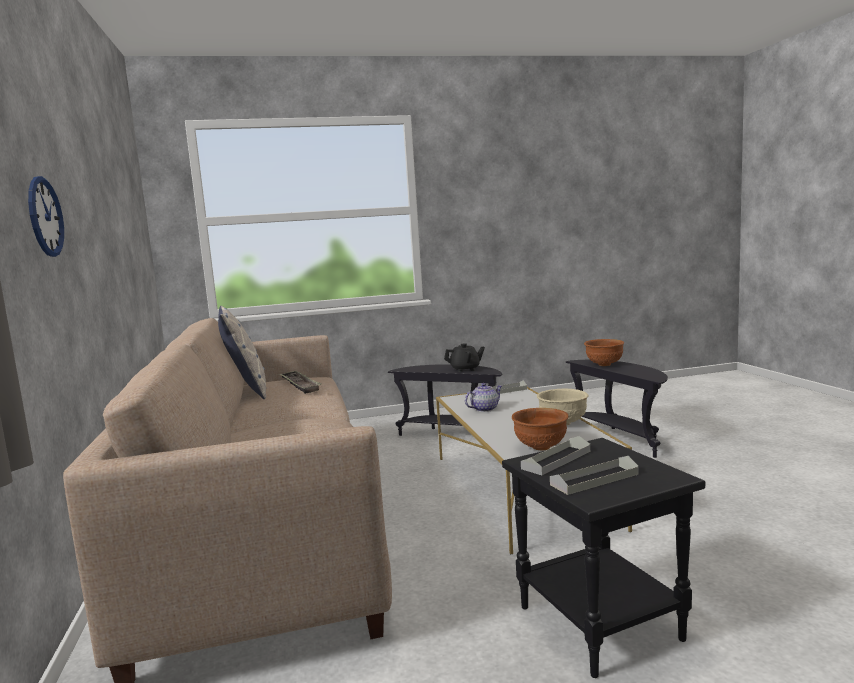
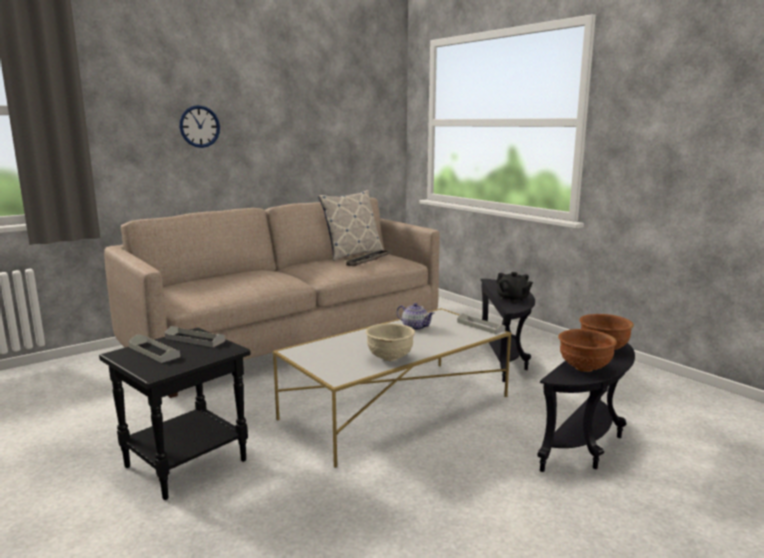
camera: 65 degrees right, 5 degrees up
brown bowl [512,408,569,450] -> brown bowl moved to [558,329,617,372]

